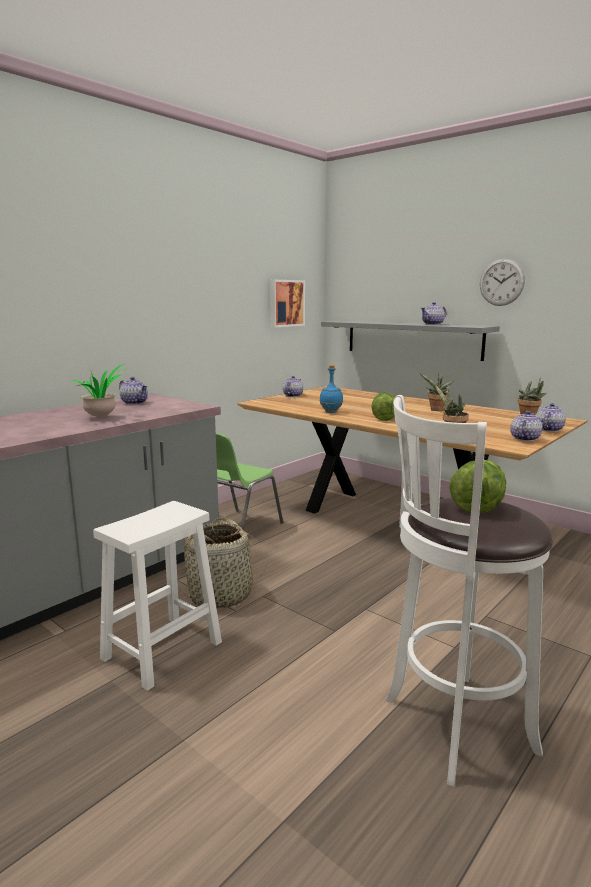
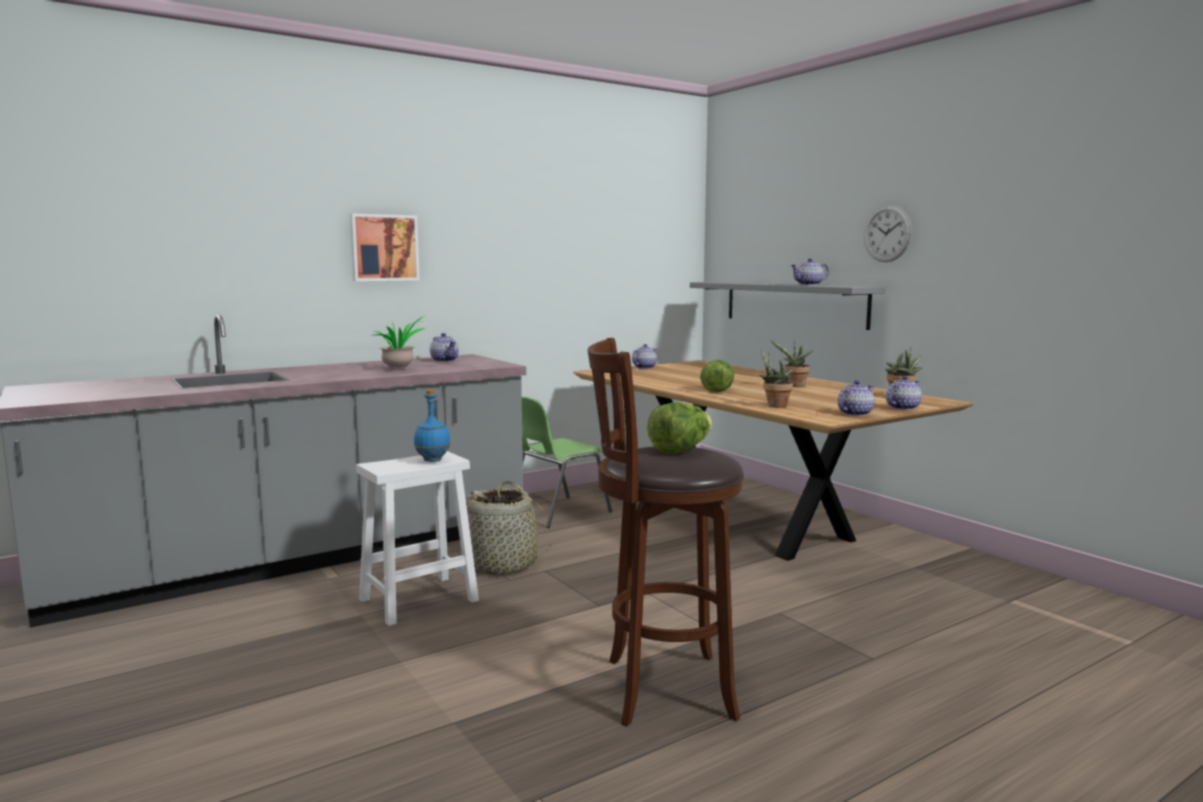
camera: 15 degrees right, 5 degrees down
picture [270,280,305,327] -> picture moved to [350,213,420,281]
blue bottle [320,365,343,413] -> blue bottle moved to [414,390,451,462]
white stool [386,395,553,787] -> brown stool [588,338,744,727]

